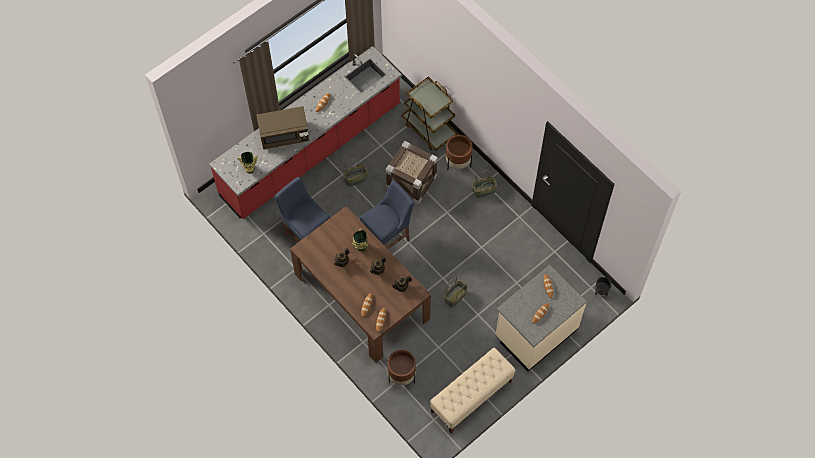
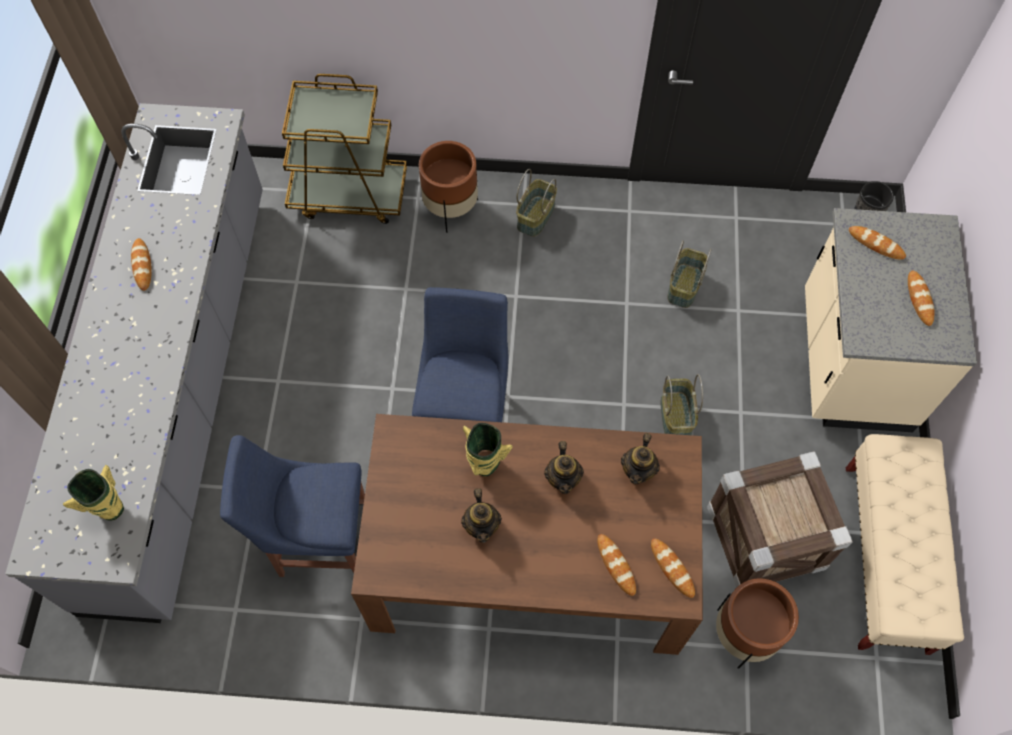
camera: 45 degrees left, 0 degrees up
red counter [209,46,402,219] -> grey counter [5,103,263,623]
brown microwave [256,106,310,149] -> none
basket [343,159,368,187] -> basket moved to [667,240,712,308]
crate [385,141,438,204] -> crate moved to [707,451,853,588]

